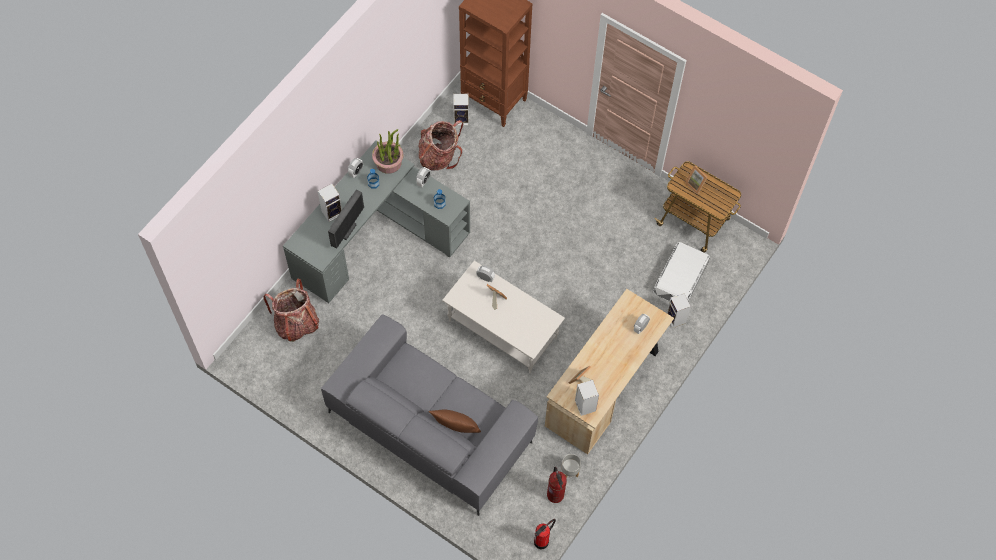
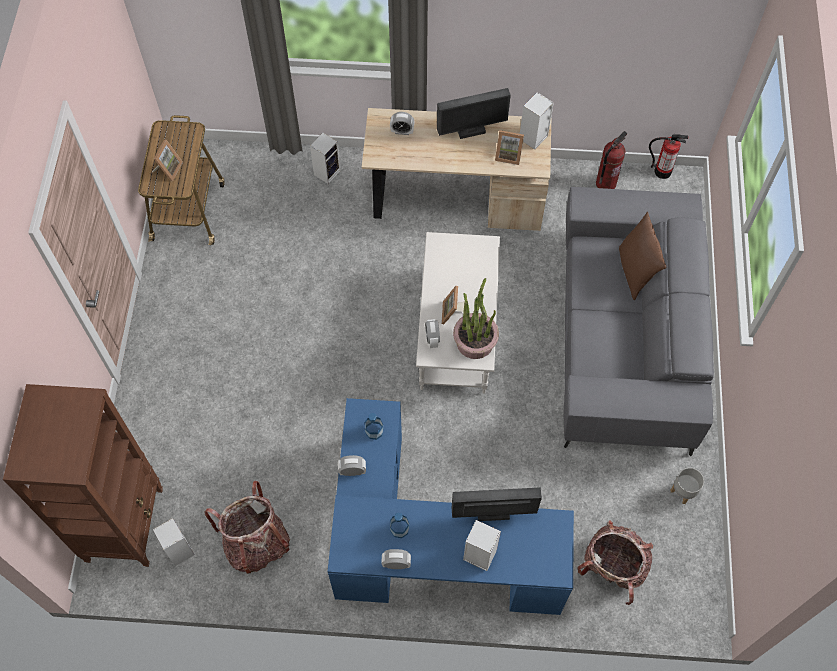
camera: 120 degrees left, 0 degrees up
grey desk [283,141,470,303] -> blue desk [328,398,574,615]
potted plant [372,129,403,174] -> potted plant moved to [453,278,499,359]
grey planter [561,454,581,478] -> grey planter moved to [671,468,704,504]
white storage box [653,242,710,302] -> none
none -> monitor [437,88,511,139]

